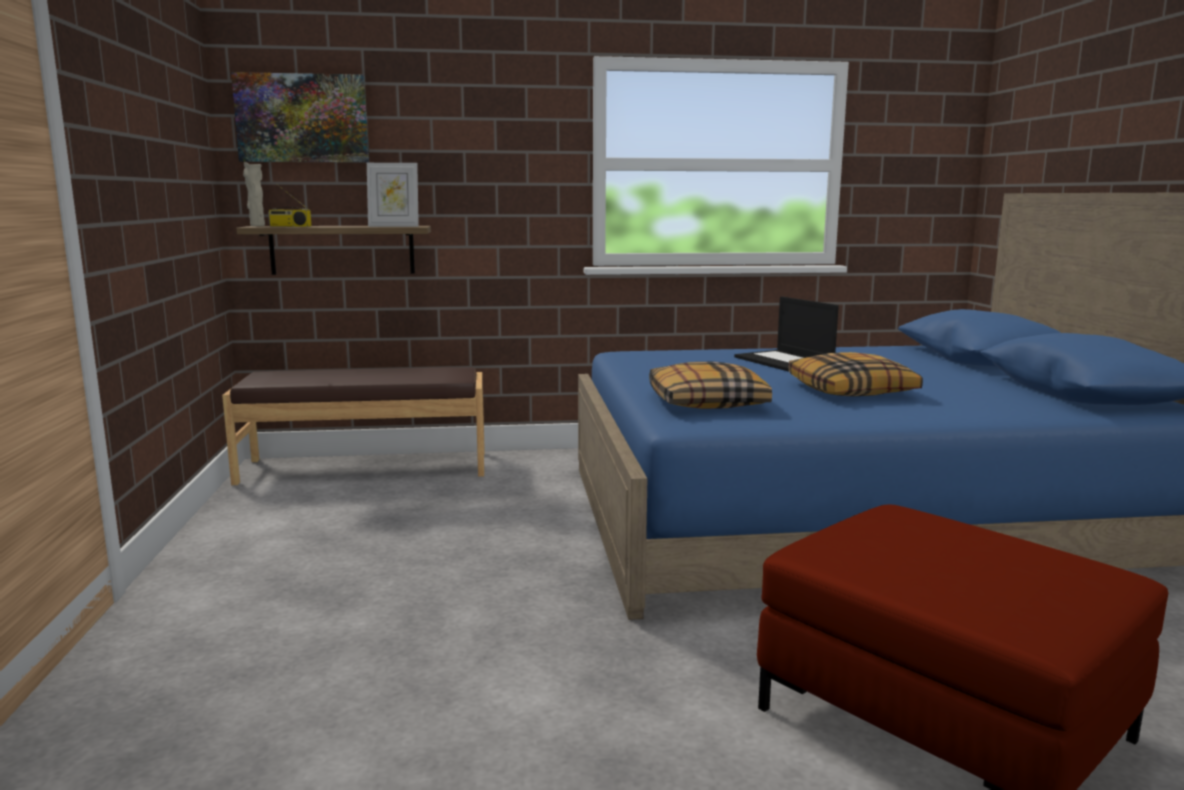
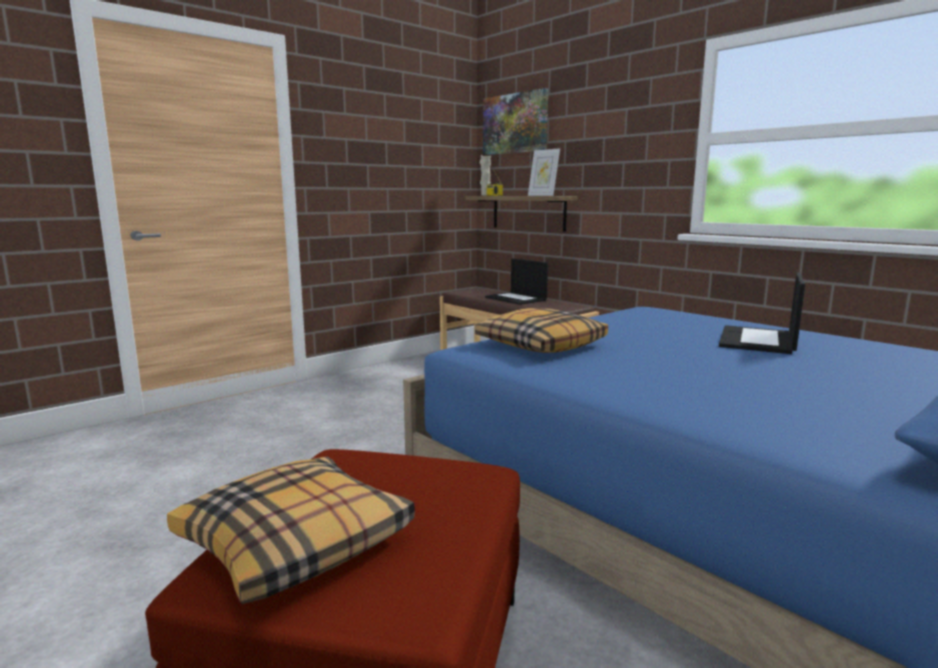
camera: 55 degrees right, 0 degrees up
pillow [789,352,923,397] -> pillow moved to [167,456,415,604]
none -> laptop [485,258,548,305]

